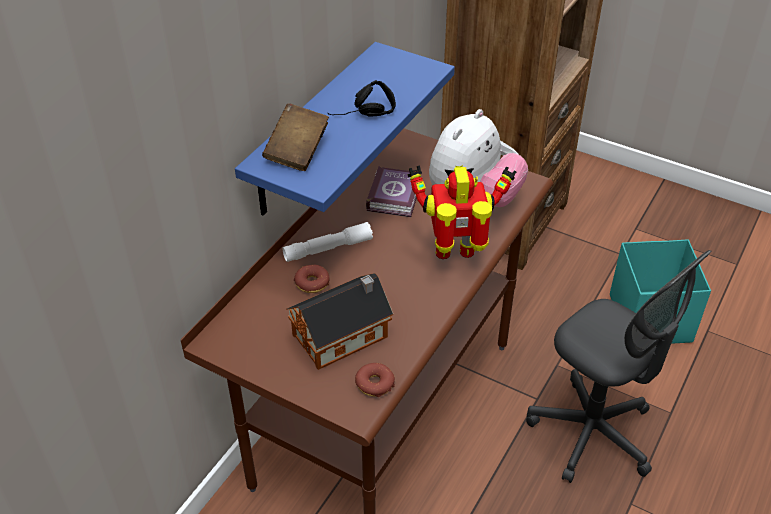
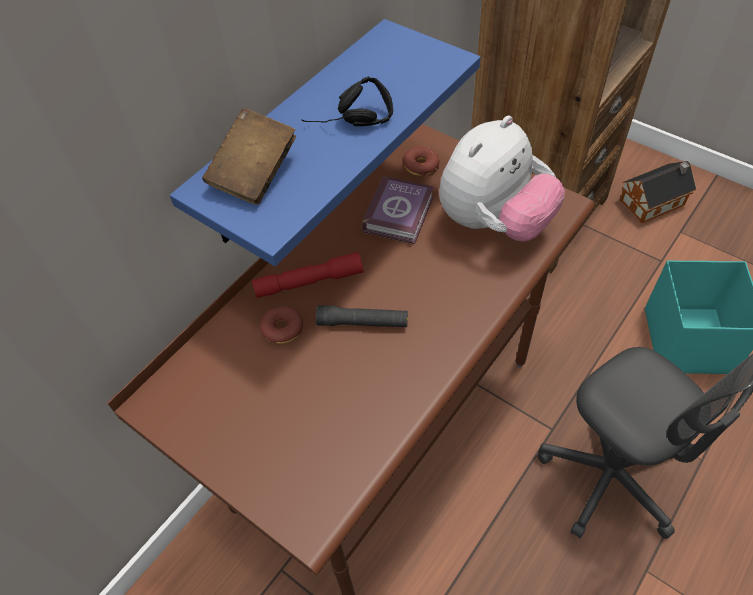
camera: 10 degrees right, 10 degrees up
white flashlight [282,222,373,262] -> red flashlight [252,251,364,298]
toy house [286,273,393,370] -> toy house moved to [620,161,697,223]
donut [355,363,395,397] -> donut moved to [403,146,440,176]
toy robot [408,165,516,259] -> none
none -> black flashlight [316,305,408,327]

